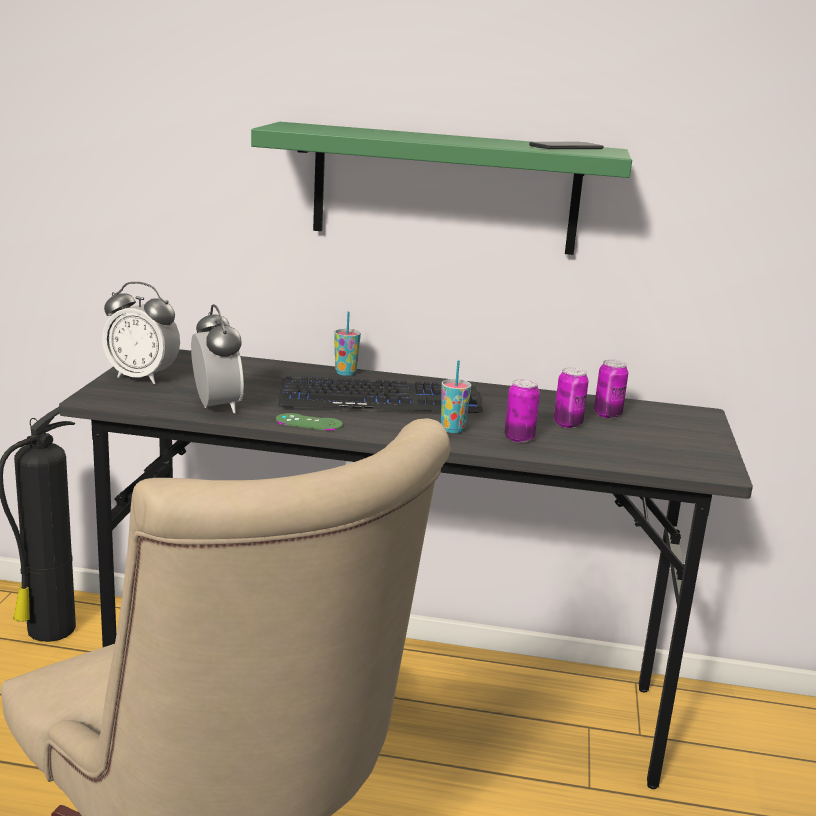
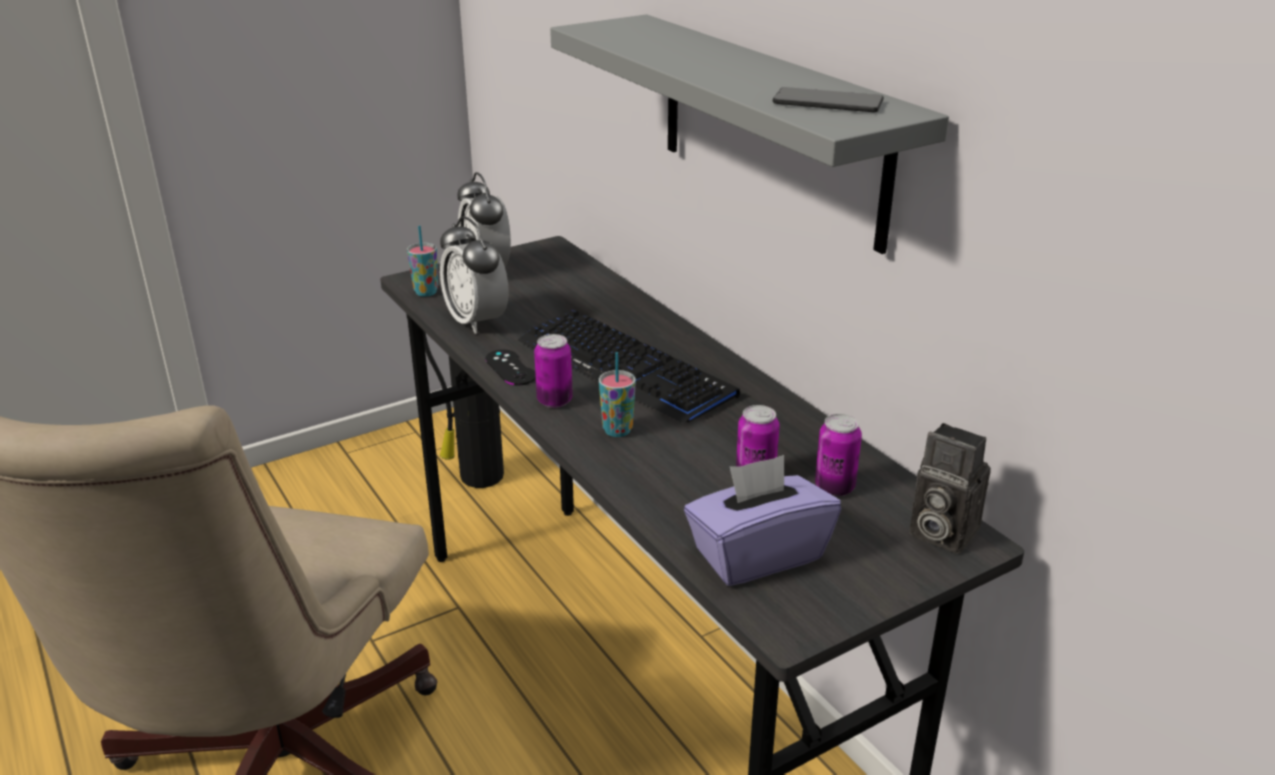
camera: 50 degrees right, 10 degrees up
alarm clock [191,304,244,413] -> alarm clock turned 120 degrees clockwise [440,216,509,334]
green shelf [251,122,632,255] -> grey shelf [550,14,949,254]
green game controller [276,413,343,431] -> black game controller [485,350,536,386]
cup [334,311,361,376] -> cup moved to [407,225,438,297]
can [504,379,540,443] -> can moved to [534,334,573,408]
none -> purple tissue box [684,455,841,586]
none -> camera [909,423,991,554]

